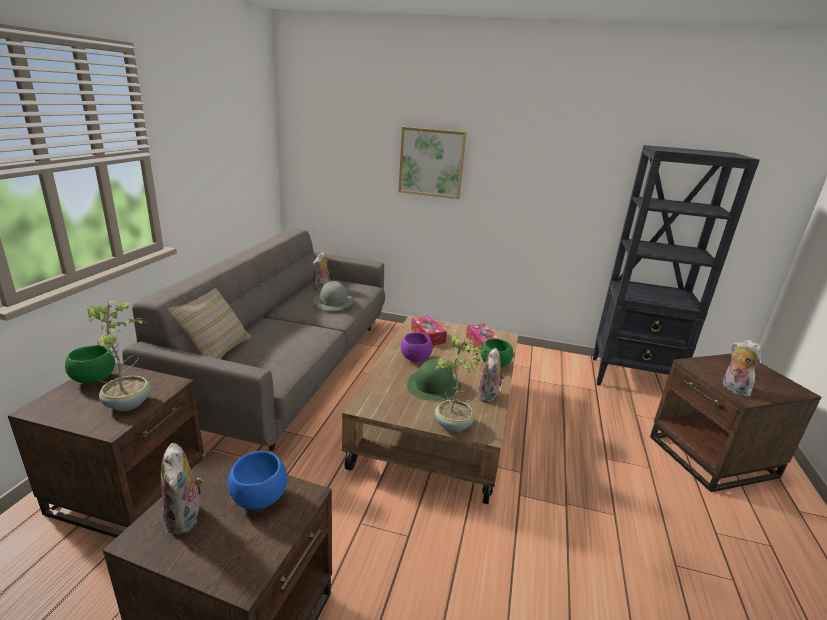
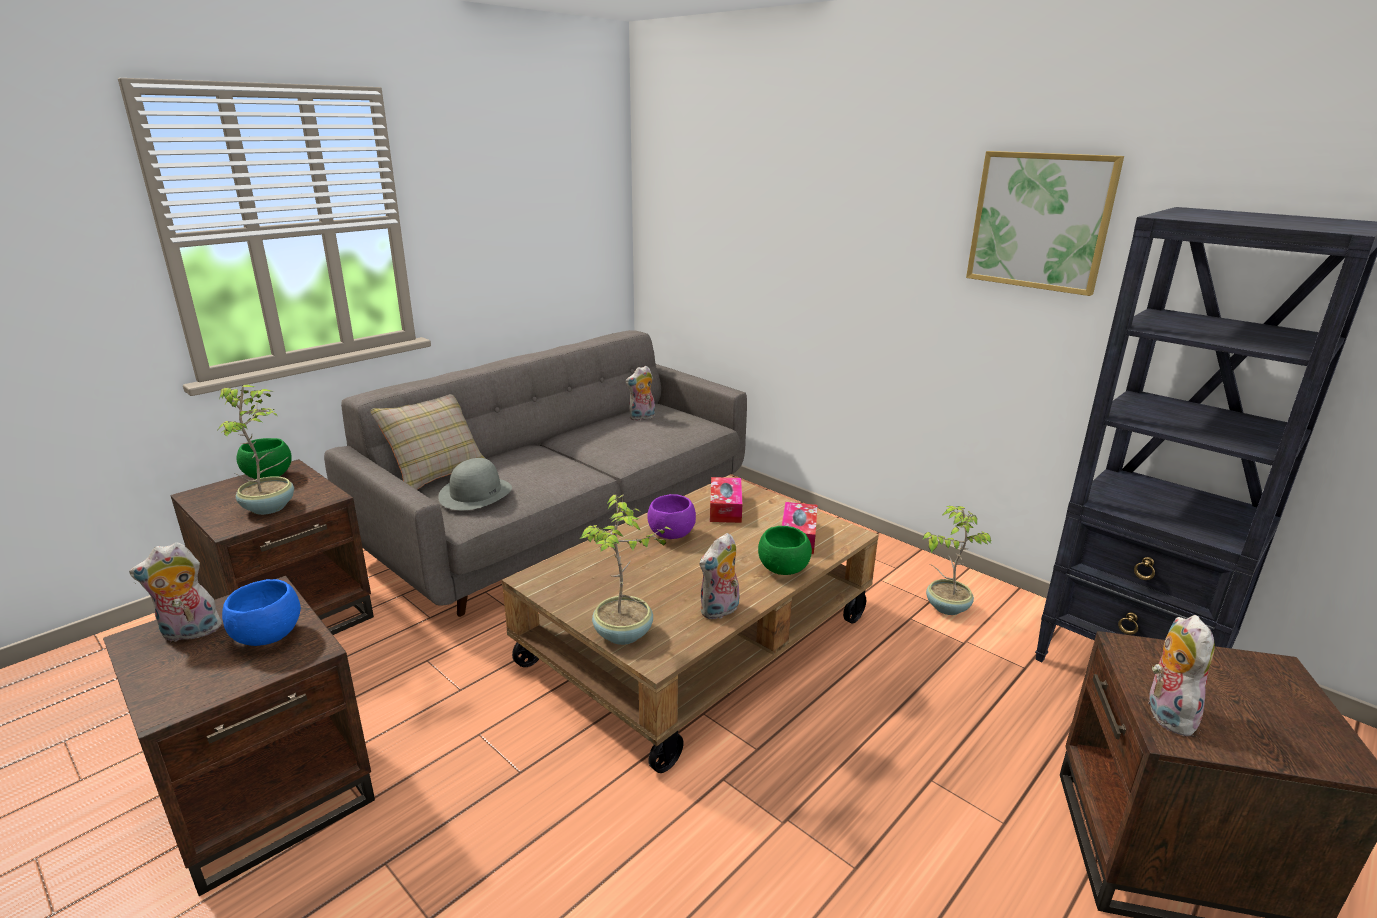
camera: 30 degrees right, 0 degrees up
plush toy [161,443,203,535] -> plush toy turned 60 degrees clockwise [129,542,222,642]
grey hat [313,281,354,311] -> grey hat moved to [438,458,512,510]
picture [398,127,466,199] -> picture moved to [966,151,1124,296]
green hat [407,359,461,401] -> none
none -> potted plant [923,506,991,615]

